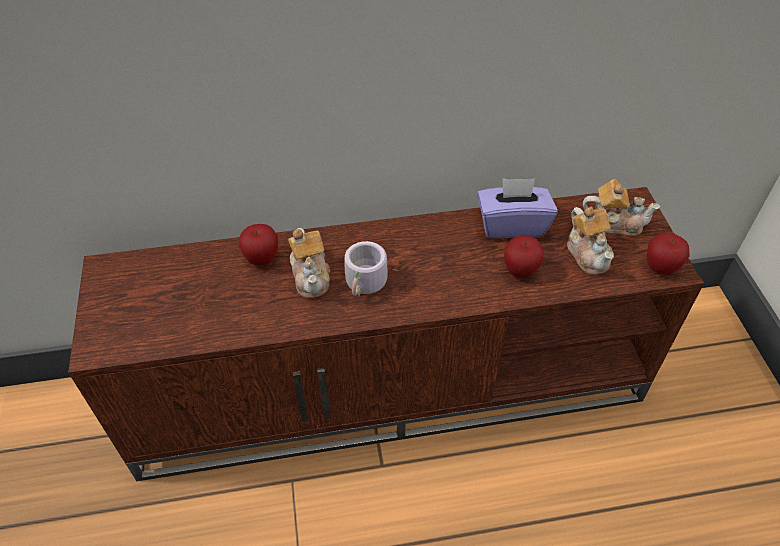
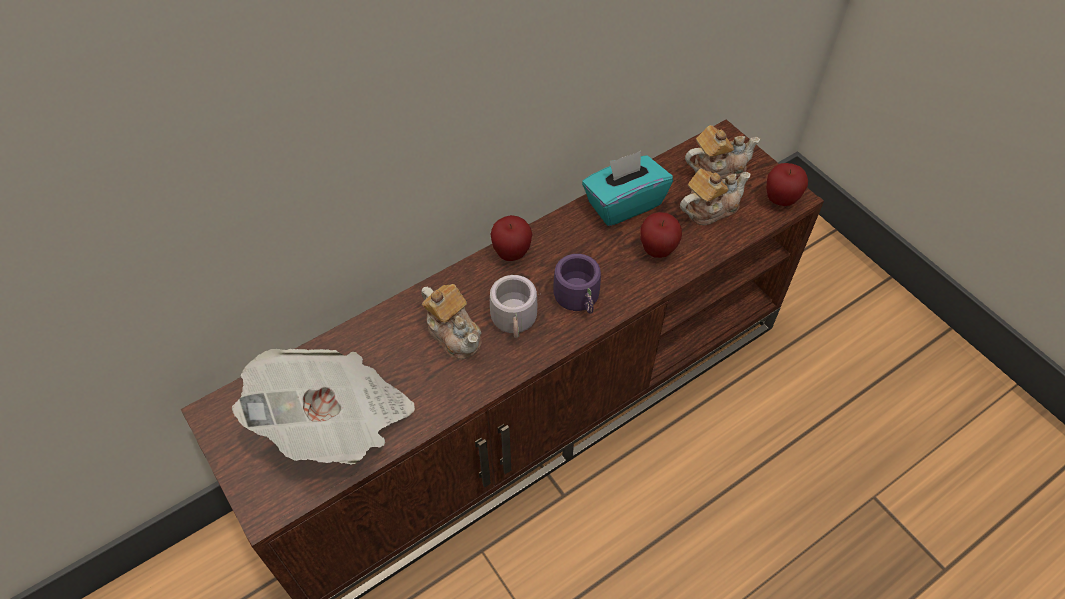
camera: 25 degrees left, 5 degrees up
apple [239,224,278,265] -> apple moved to [491,215,532,261]
purple tissue box [477,178,558,238] -> turquoise tissue box [582,151,673,226]
teapot [567,207,614,275] -> teapot turned 75 degrees counterclockwise [680,169,751,225]
none -> newspaper [232,349,415,465]
none -> purple mug [554,254,601,314]

